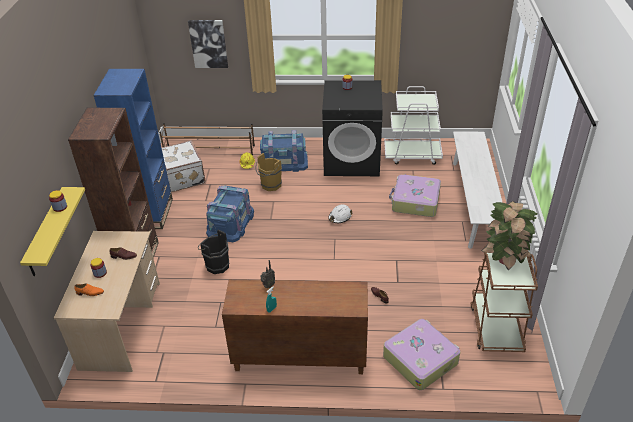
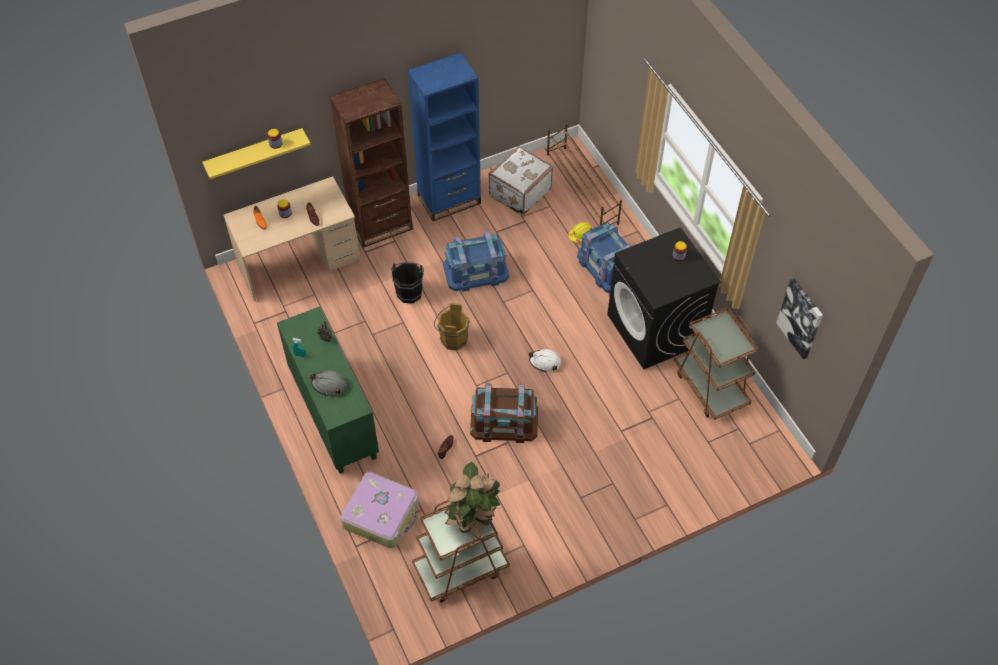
camera: 60 degrees right, 15 degrees up
picture [188,20,228,68] -> picture moved to [776,278,823,359]
brown cabinet [222,279,368,374] -> green cabinet [277,306,379,474]
brown bucket [256,153,282,191] -> brown bucket moved to [434,303,469,351]
white cart [384,86,443,165] -> brown cart [674,307,758,420]
suitcase [389,174,441,217] -> none
white bench [453,131,503,249] -> none
none -> grey hard hat [310,370,347,396]
none -> brown storage box [470,384,538,443]

